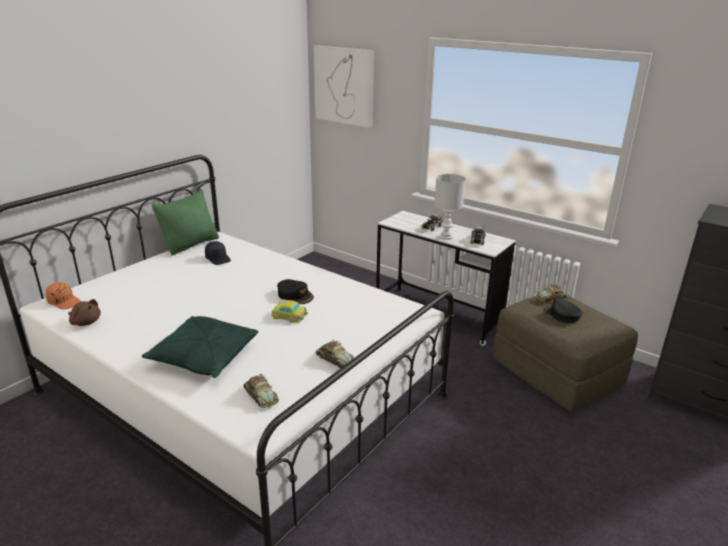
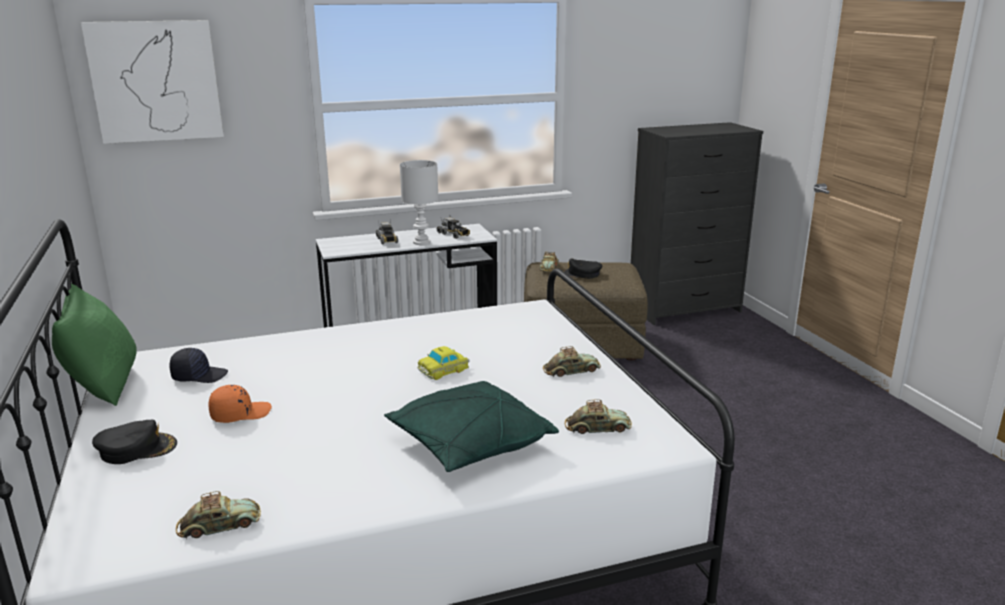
camera: 55 degrees left, 5 degrees down
orange cap [45,282,81,310] -> orange cap moved to [208,385,272,423]
brown plush toy [68,299,101,326] -> toy car [176,491,261,539]
black cap [277,279,314,304] -> black cap moved to [92,420,177,464]

